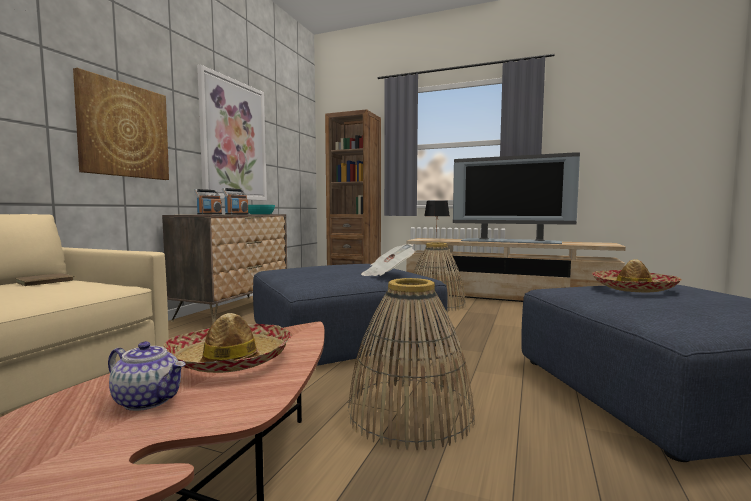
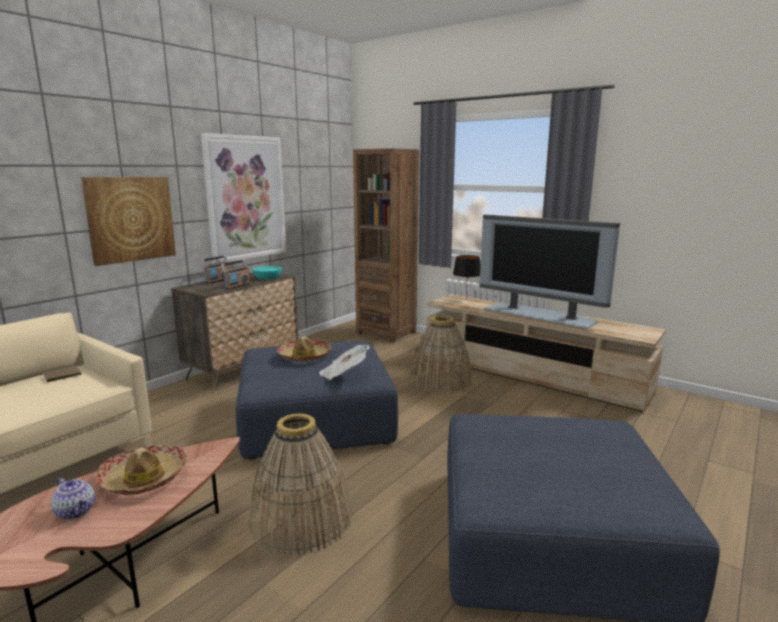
camera: 15 degrees right, 10 degrees up
hat [592,259,682,293] -> hat moved to [277,336,332,362]

